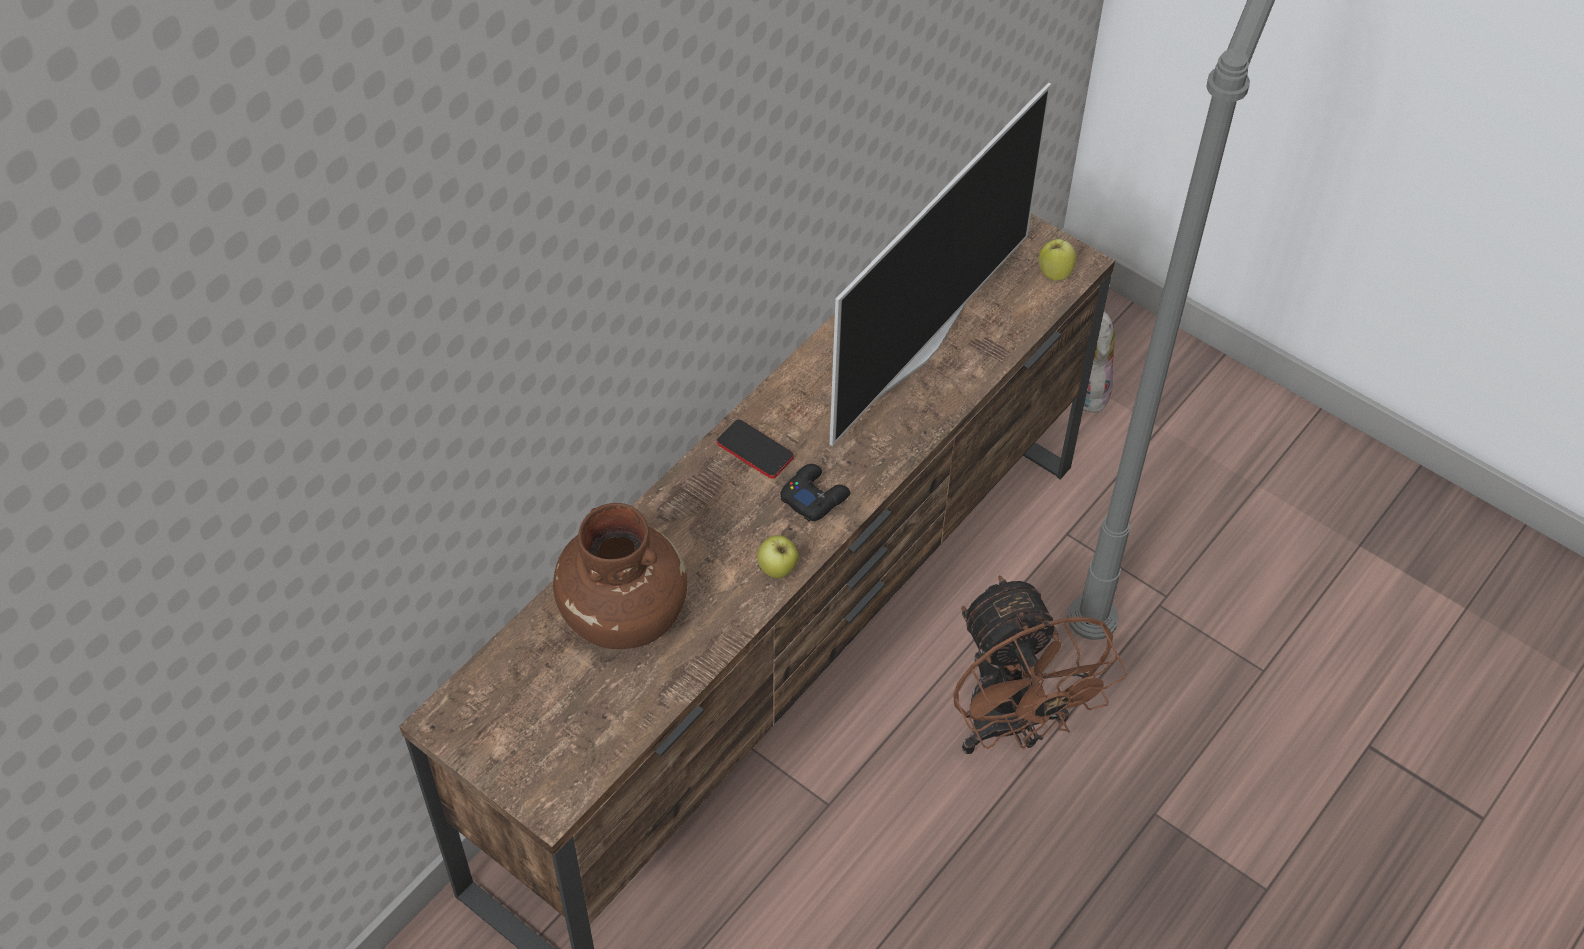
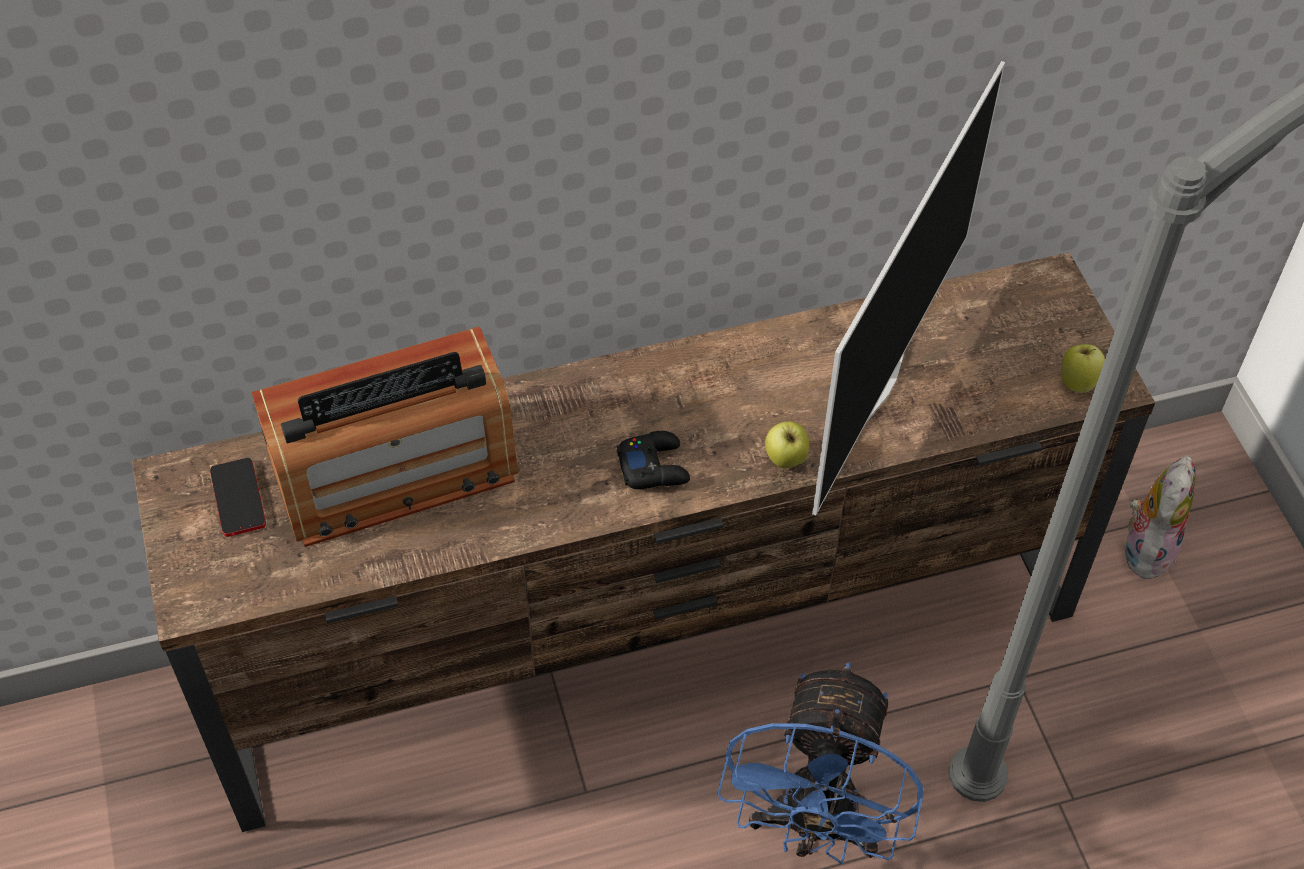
camera: 35 degrees right, 0 degrees up
brown vase [553,503,687,649] -> radio [251,326,518,547]
phone [717,419,794,479] -> phone moved to [210,458,266,537]
apple [757,535,799,578] -> apple moved to [765,422,809,468]
television [830,83,1051,446] -> television turned 45 degrees counterclockwise [812,61,1005,515]
brown fan [953,575,1127,754] -> blue fan [717,662,923,864]

